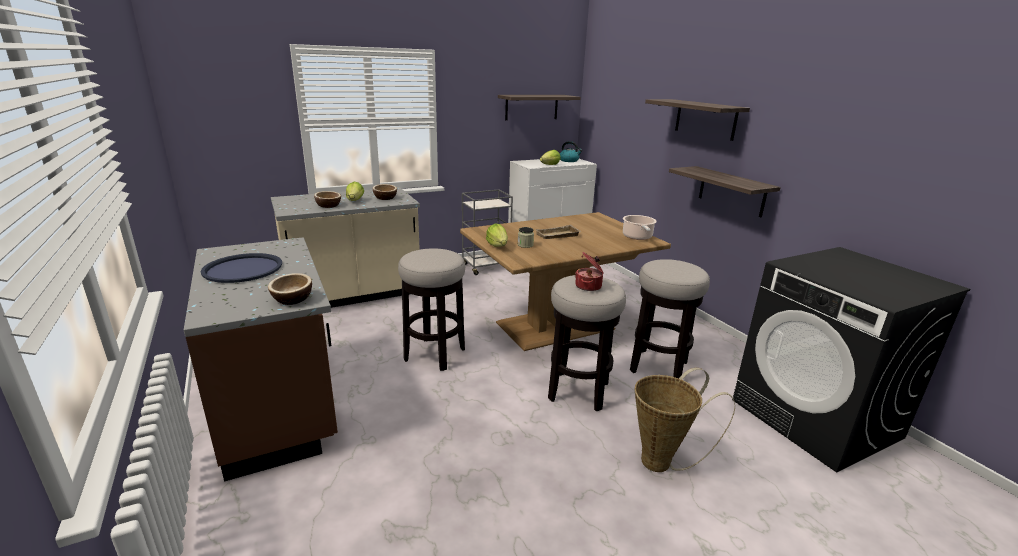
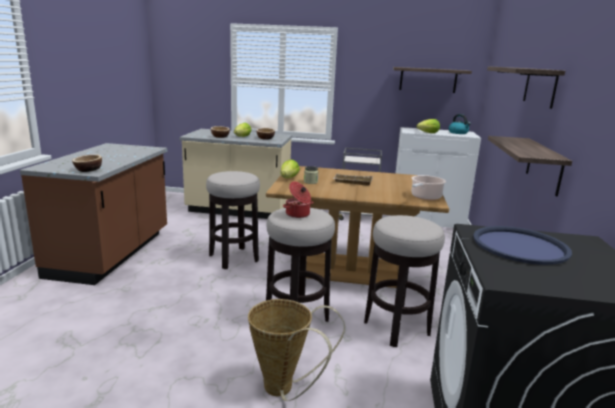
camera: 35 degrees right, 5 degrees down
blue tray [200,253,282,283] -> blue tray moved to [473,226,572,265]

